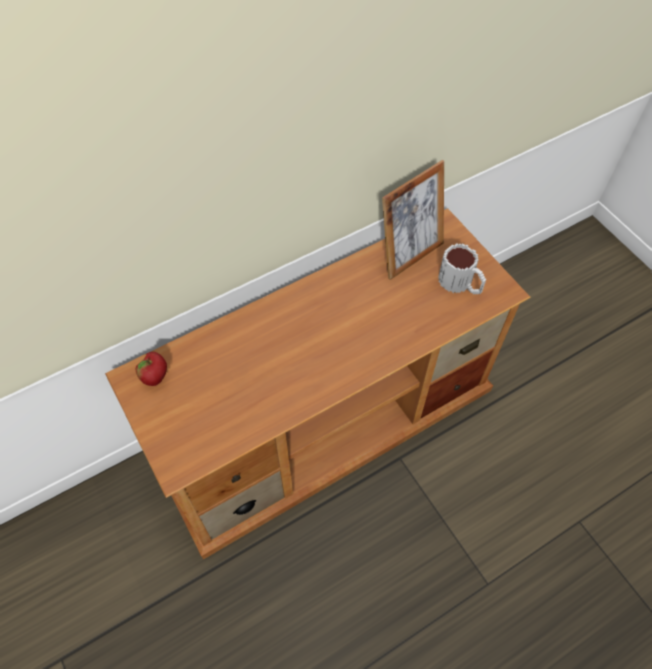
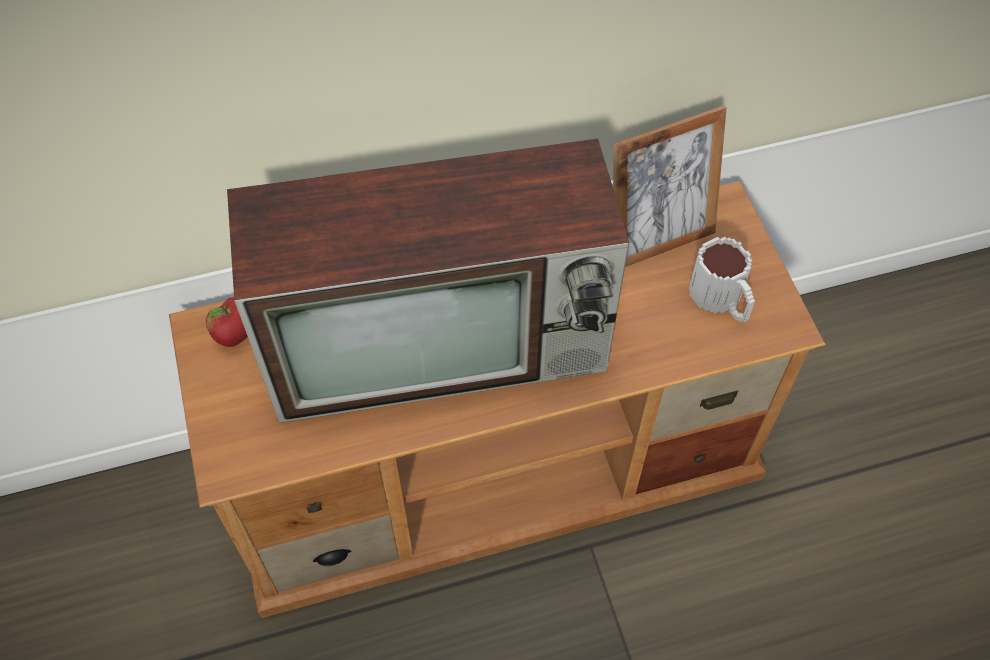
camera: 15 degrees right, 0 degrees up
none -> television [227,139,629,423]

